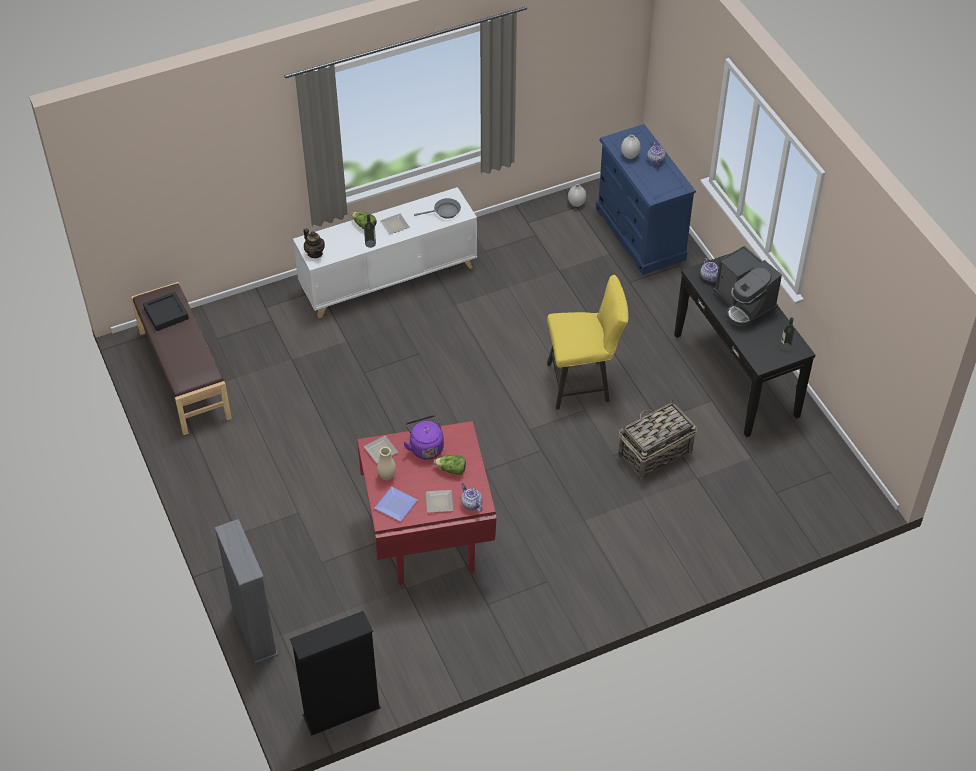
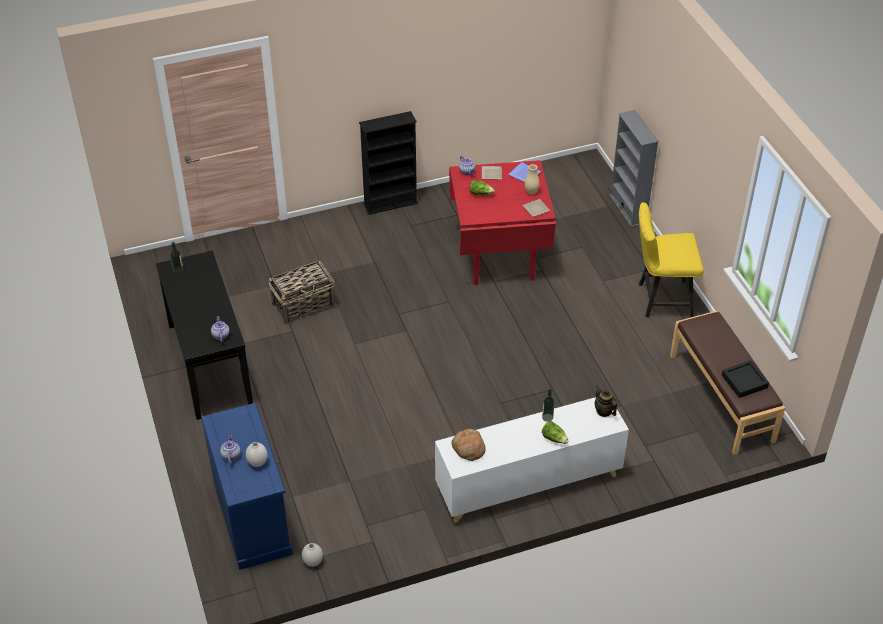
camera: 175 degrees left, 5 degrees down
black bookcase [290,611,381,736] -> black bookcase moved to [359,111,418,215]
plate [380,214,409,234] -> none
purple kettle [403,415,444,460] -> none
grey frying pan [414,198,461,219] -> bread [452,429,486,461]
yellow chair [547,275,629,410] -> yellow chair moved to [639,202,704,317]
coffee machine [713,246,782,326] -> none

